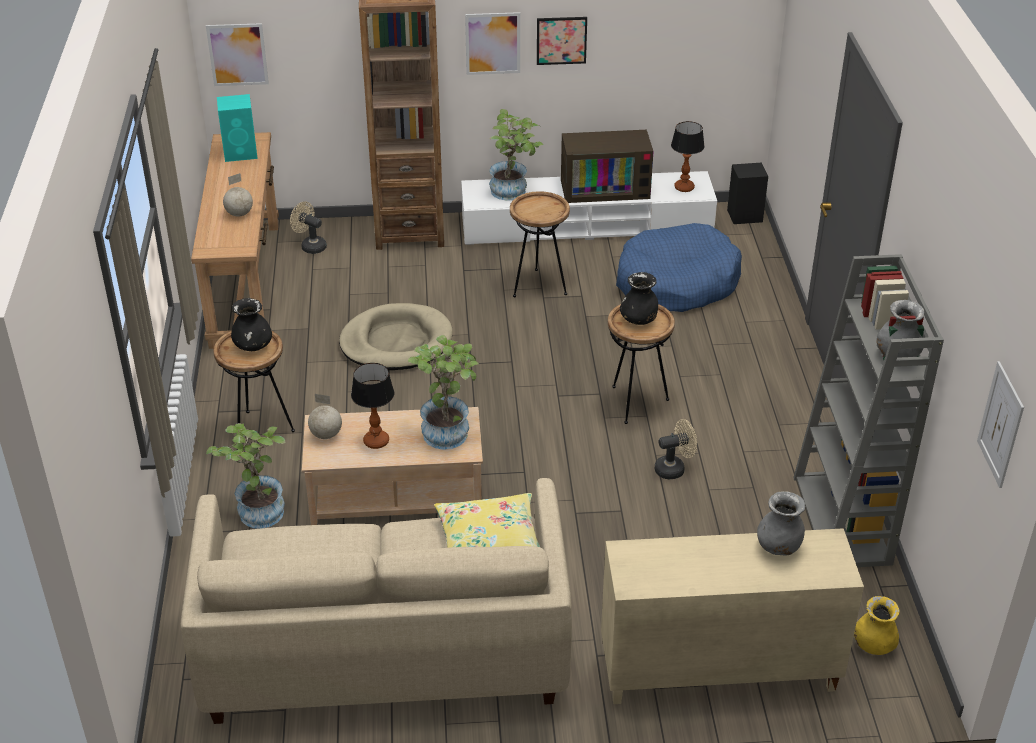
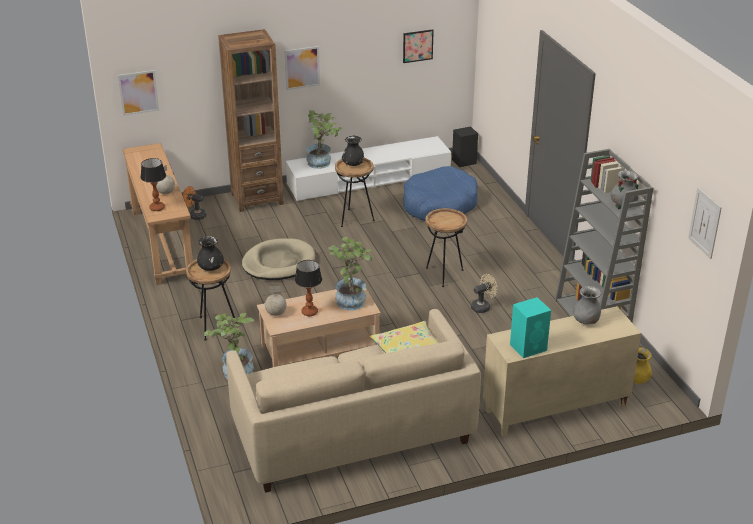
camera: 15 degrees left, 5 degrees down
turquoise speaker [217,94,258,162] -> turquoise speaker moved to [510,297,551,358]
beige fan [290,202,327,254] -> orange fan [182,186,206,220]
picture [537,17,587,65] -> picture moved to [403,29,434,63]
television [561,130,653,203] -> none
black vase [620,272,658,325] -> black vase moved to [342,136,364,166]
table lamp [671,121,705,192] -> table lamp moved to [141,158,166,211]

